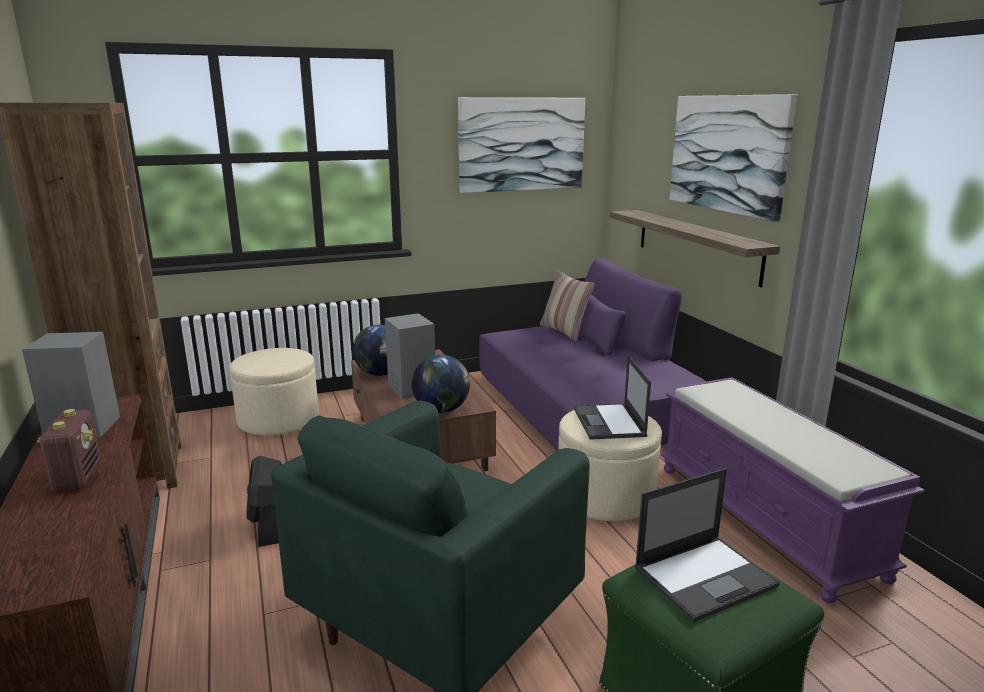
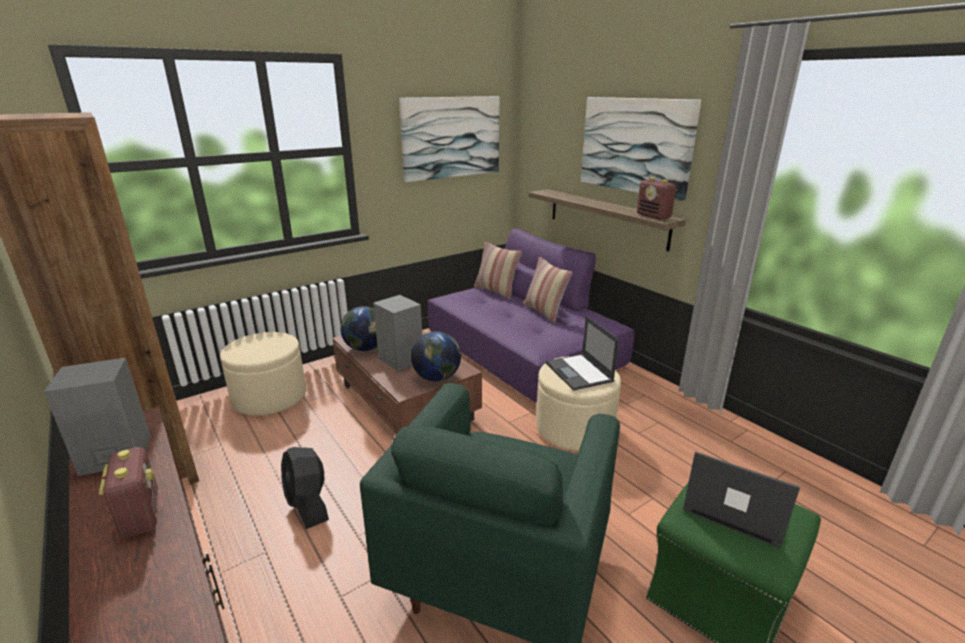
camera: 15 degrees left, 5 degrees up
laptop [634,468,780,622] -> laptop turned 105 degrees counterclockwise [683,451,800,548]
purple bench [660,377,925,603] -> none
none -> pillow [523,257,572,324]
none -> radio [637,177,676,220]

